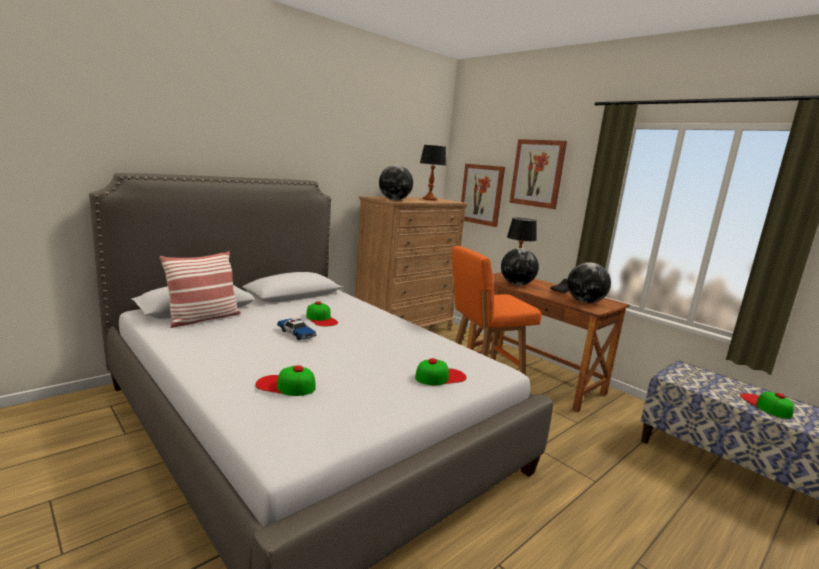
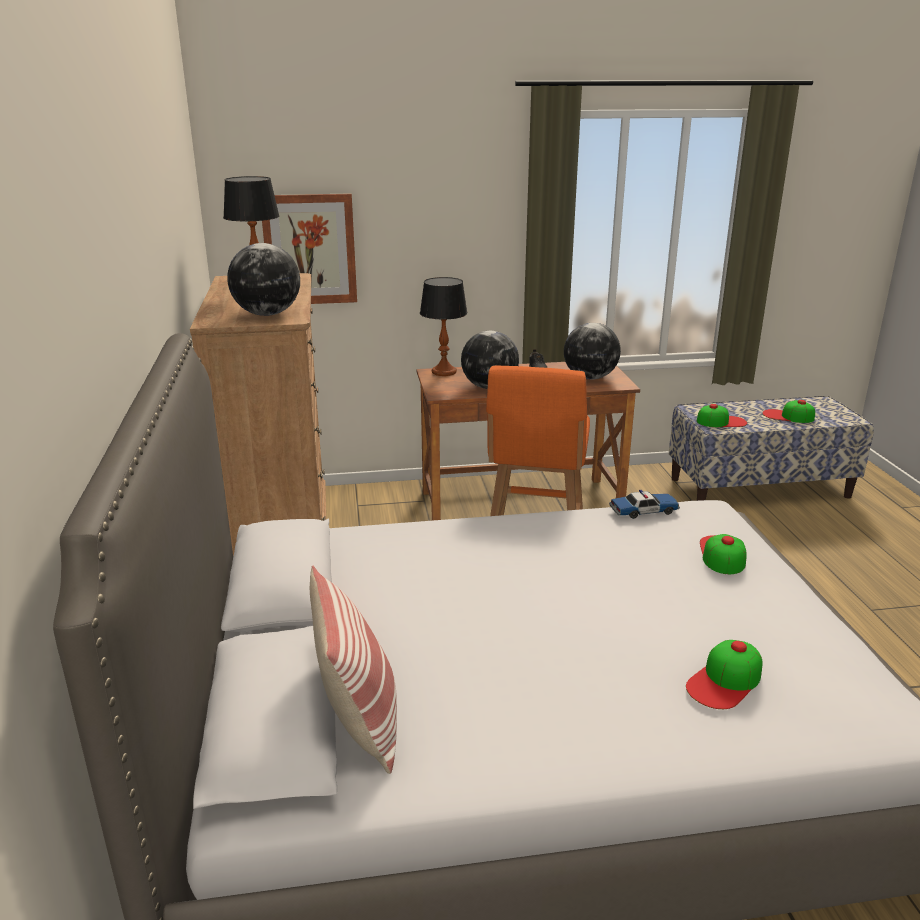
camera: 55 degrees left, 10 degrees up
toy car [277,319,317,340] -> toy car moved to [609,490,680,519]
cap [306,301,338,326] -> cap moved to [697,404,747,427]
picture [509,139,567,209] -> none

